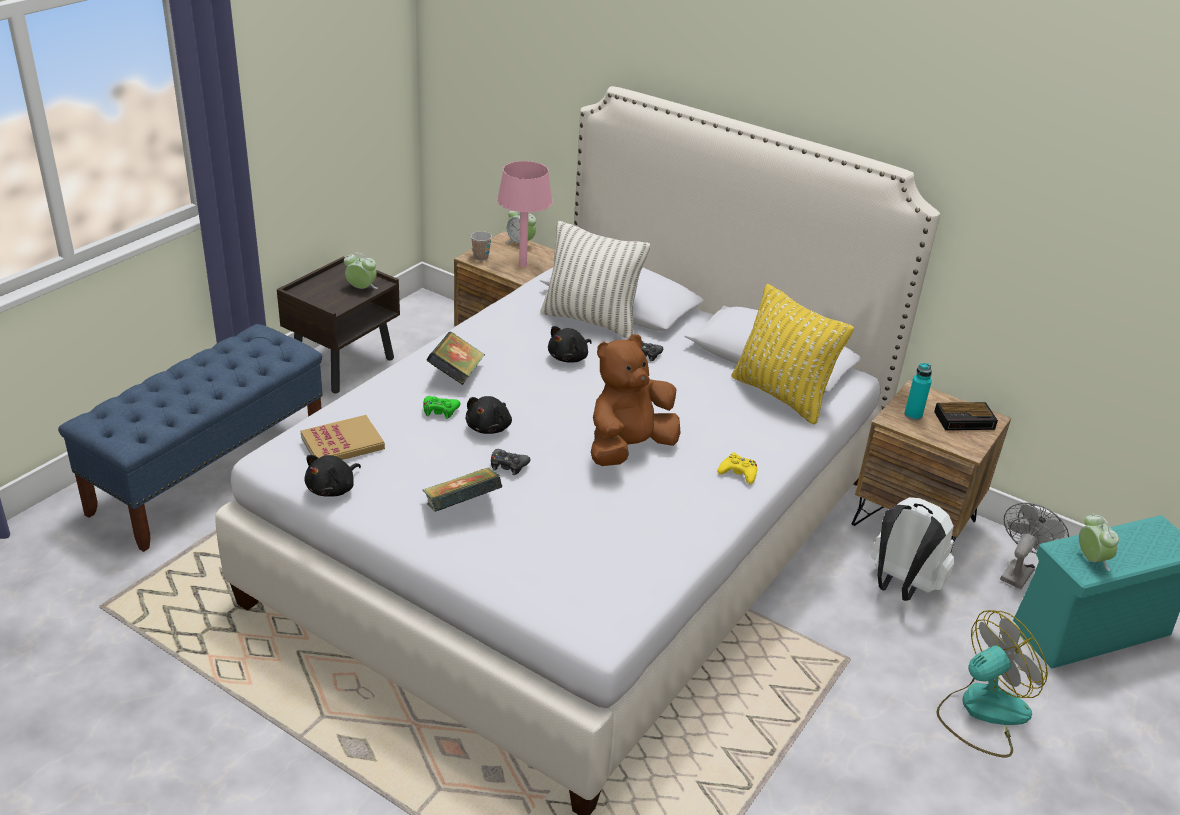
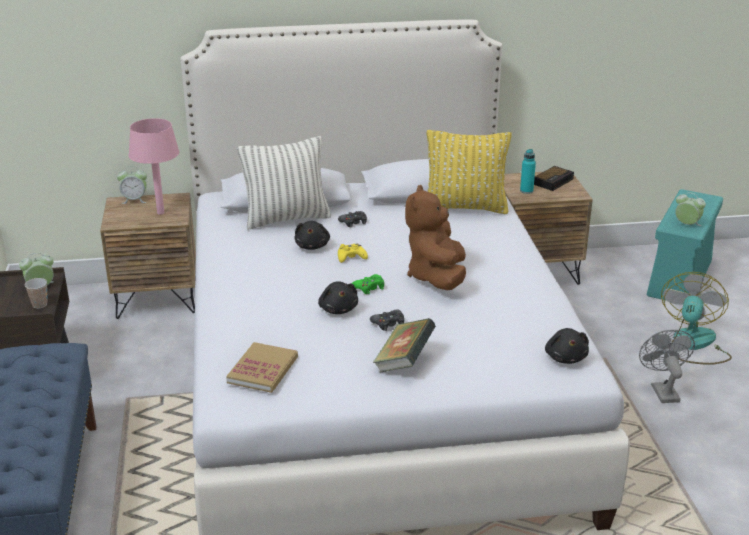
camera: 40 degrees left, 5 degrees down
black plush toy [304,455,361,497] -> black plush toy moved to [545,328,589,364]
green game controller [423,396,460,419] -> green game controller moved to [352,274,384,294]
book [427,332,485,385] -> none
cup [471,231,492,261] -> cup moved to [25,278,48,308]
yellow game controller [717,453,757,484] -> yellow game controller moved to [338,244,368,263]
white backpack [871,497,954,601] -> none
grey fan [1000,503,1069,589] -> grey fan moved to [639,330,695,403]

